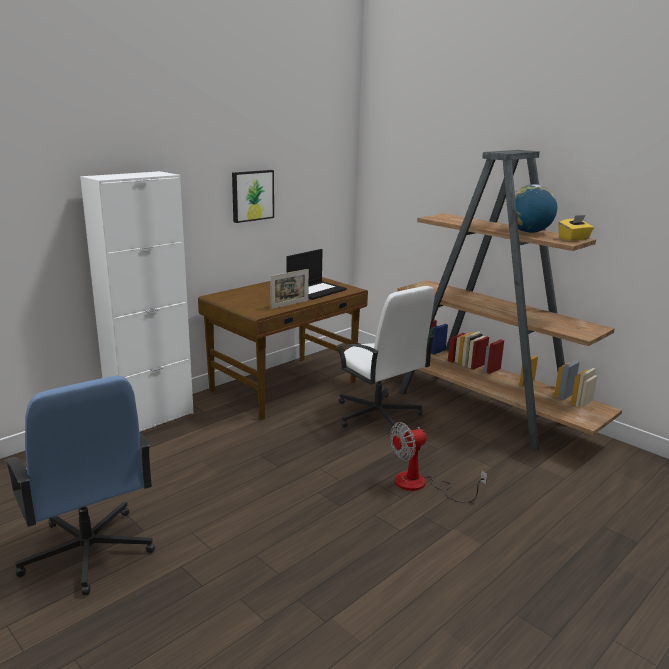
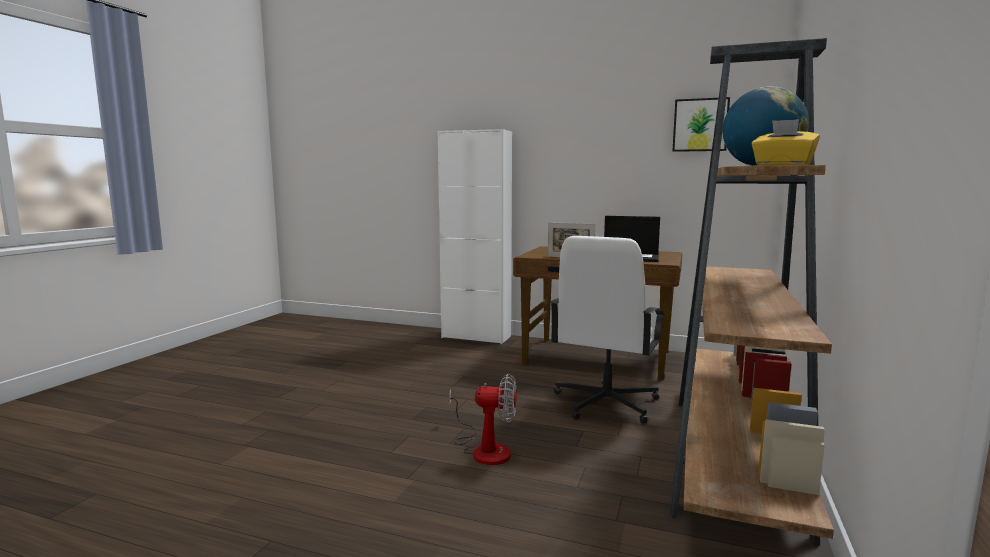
camera: 65 degrees right, 10 degrees down
blue office chair [4,376,155,595] -> none
picture [232,170,274,223] -> picture moved to [673,97,730,152]
fan [390,422,487,503] -> fan turned 150 degrees clockwise [449,374,517,465]

